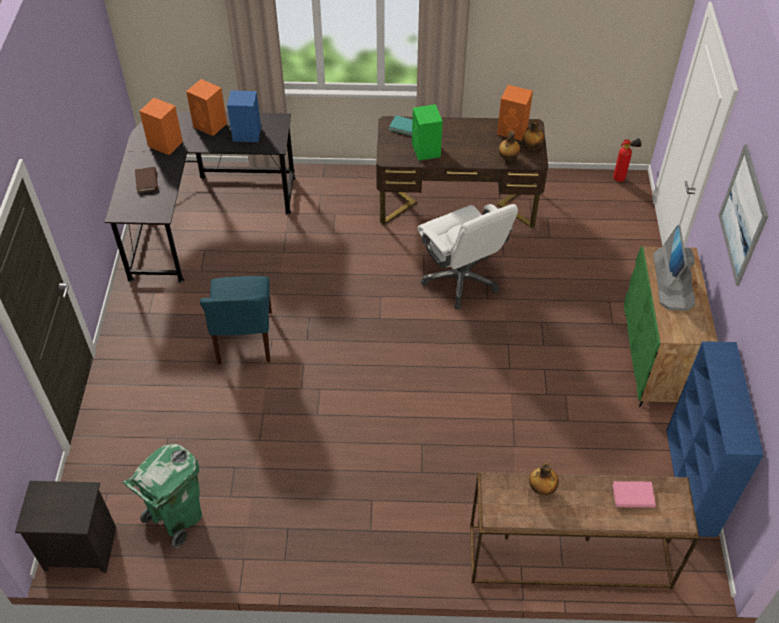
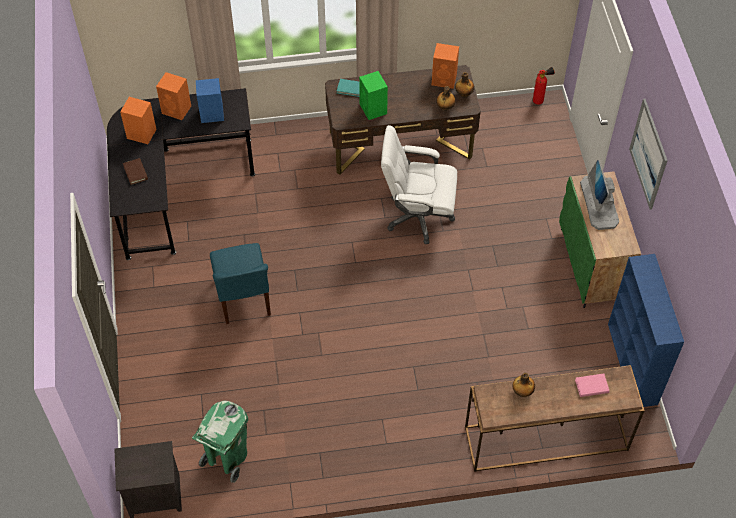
camera: 10 degrees left, 5 degrees up
white office chair [418,204,518,309] -> white office chair turned 135 degrees clockwise [381,125,457,244]

